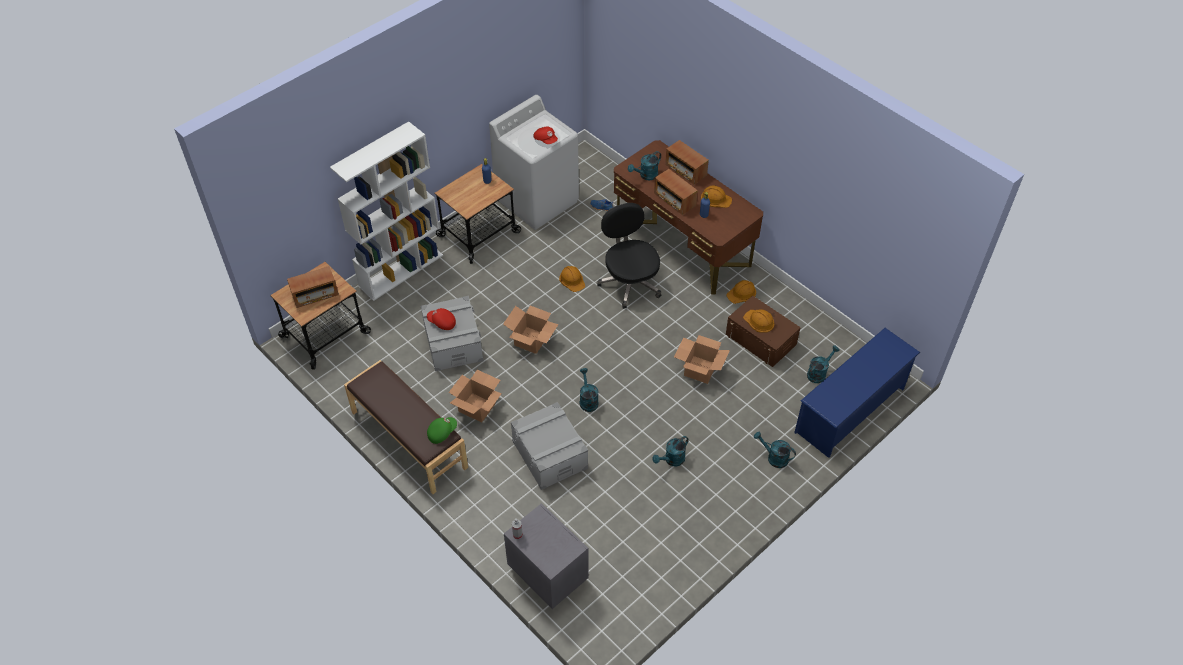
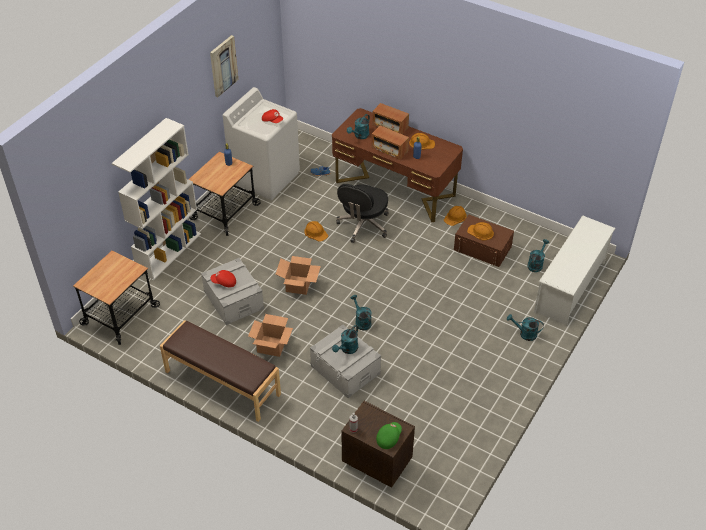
camera: 15 degrees left, 5 degrees down
radio [287,266,339,308] -> none
green cap [427,417,457,444] -> green cap moved to [376,422,402,449]
grey nightstand [504,503,589,609] -> brown nightstand [341,401,415,488]
black office chair [597,203,661,309] -> black office chair turned 120 degrees counterclockwise [336,184,389,243]
turquoise watering can [652,436,689,466] -> turquoise watering can moved to [332,325,358,354]
cardboard box [674,335,730,384] -> none
blue shoe rack [794,328,920,458] -> white shoe rack [534,216,615,325]
none -> picture [210,35,238,97]

